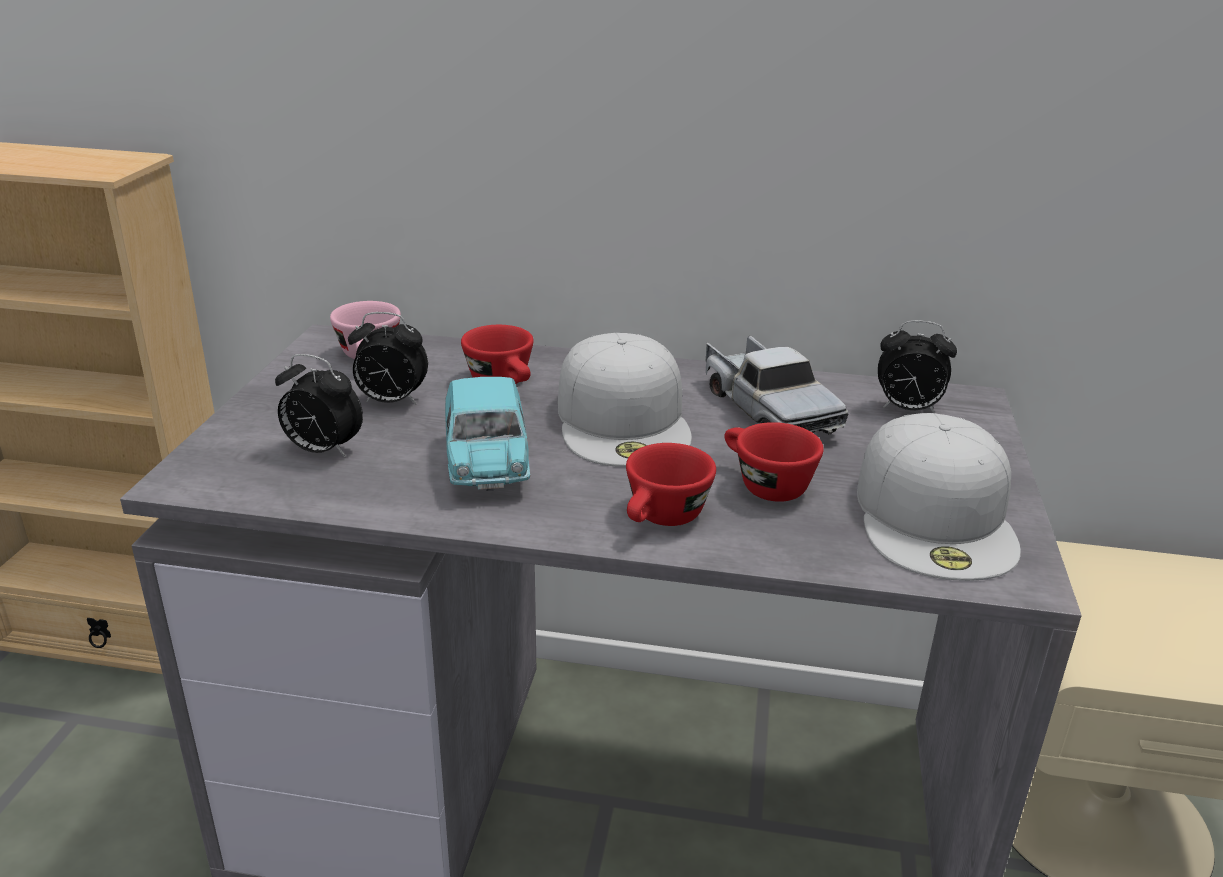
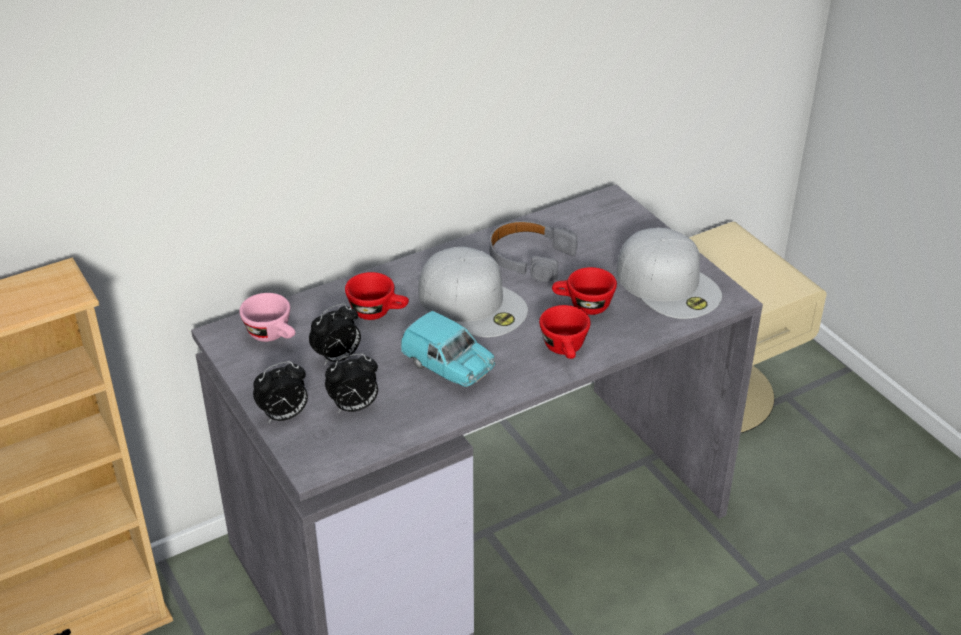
camera: 40 degrees left, 10 degrees up
toy truck [706,336,849,435] -> grey headphones [490,221,578,282]
alarm clock [878,320,957,413] -> alarm clock moved to [253,361,308,423]

